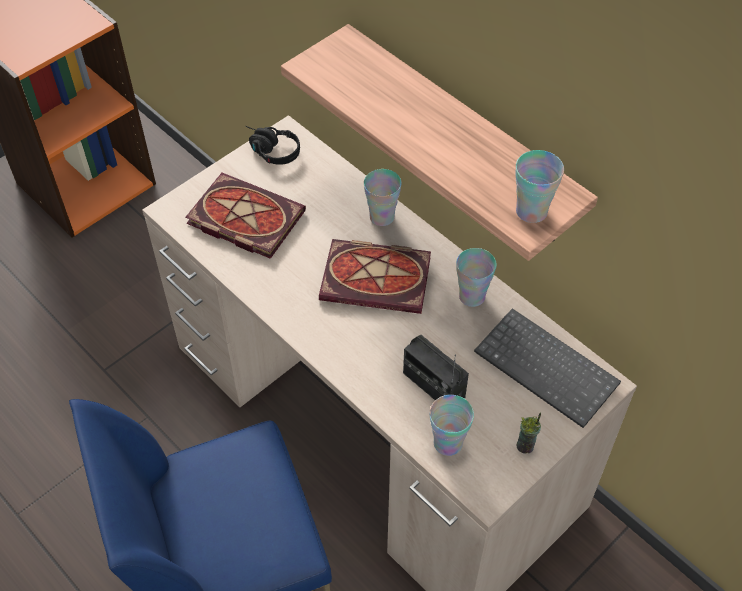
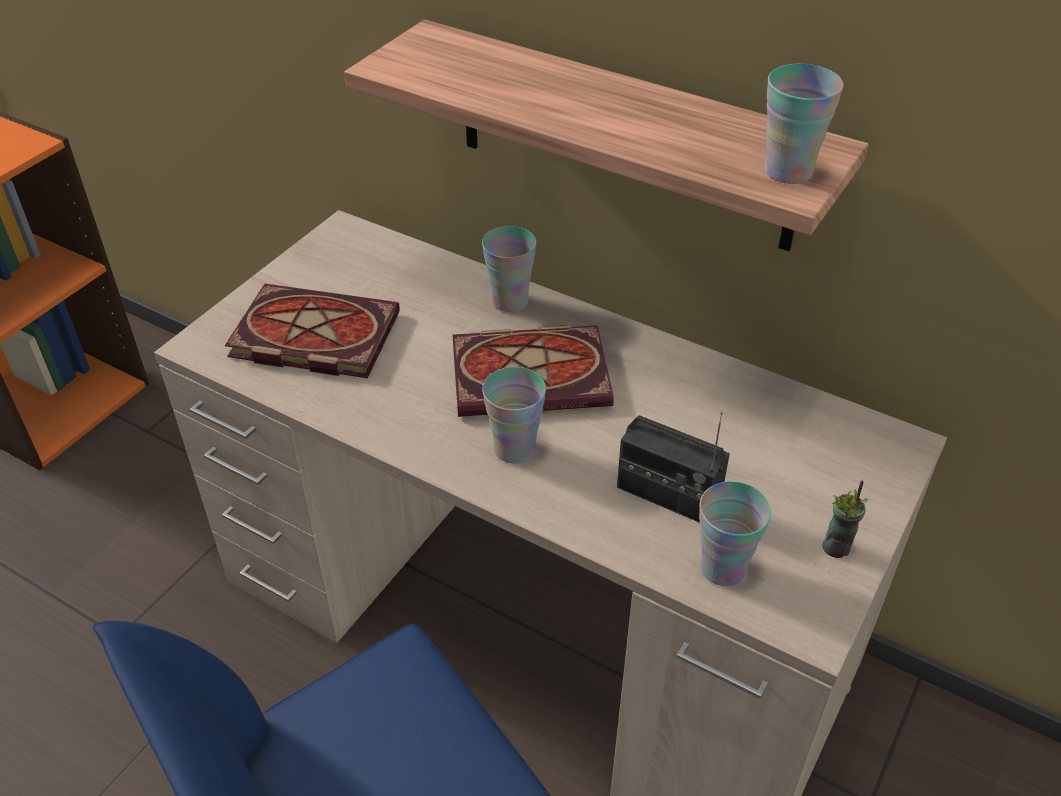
camera: 15 degrees left, 10 degrees down
black headphones [245,126,300,165] -> none
cup [456,248,497,307] -> cup moved to [482,367,546,464]
keyboard [474,308,621,428] -> none

